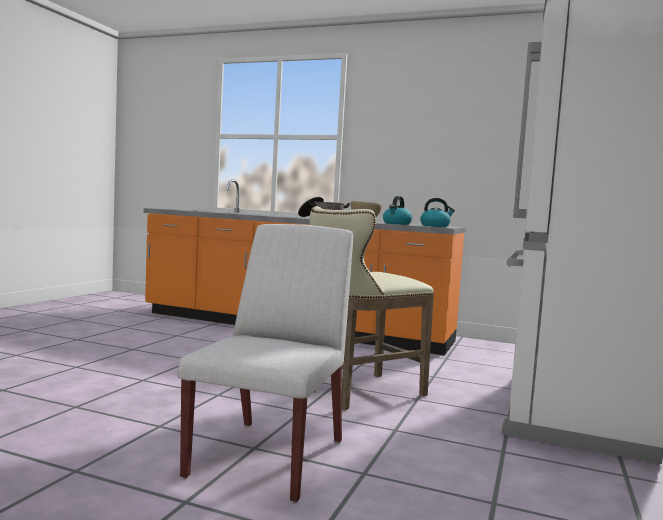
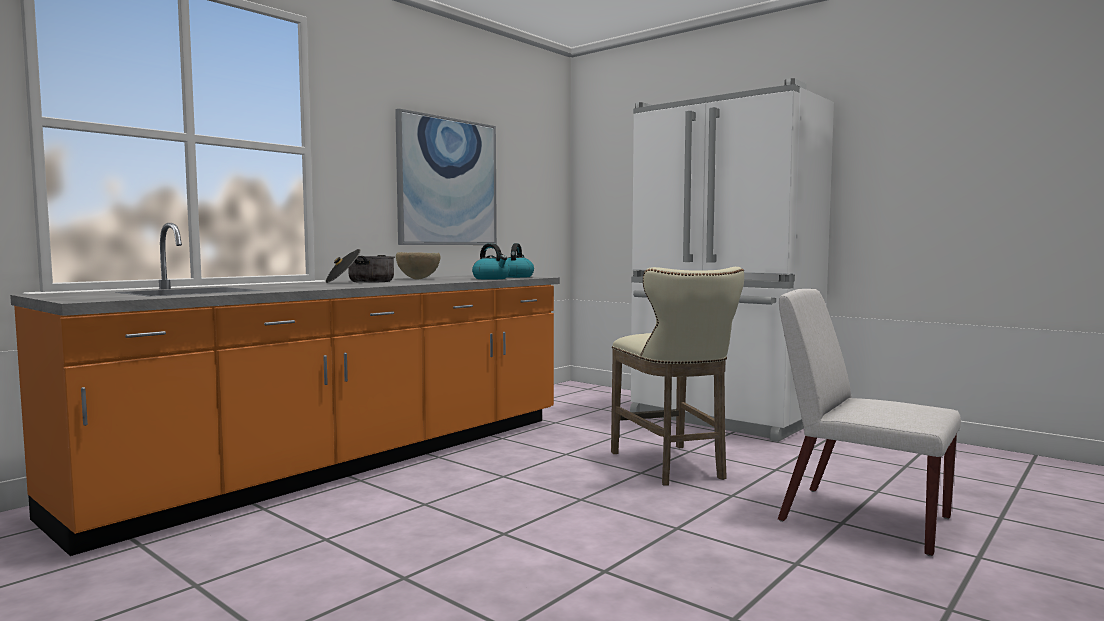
camera: 70 degrees left, 0 degrees up
none -> picture [395,109,497,245]

